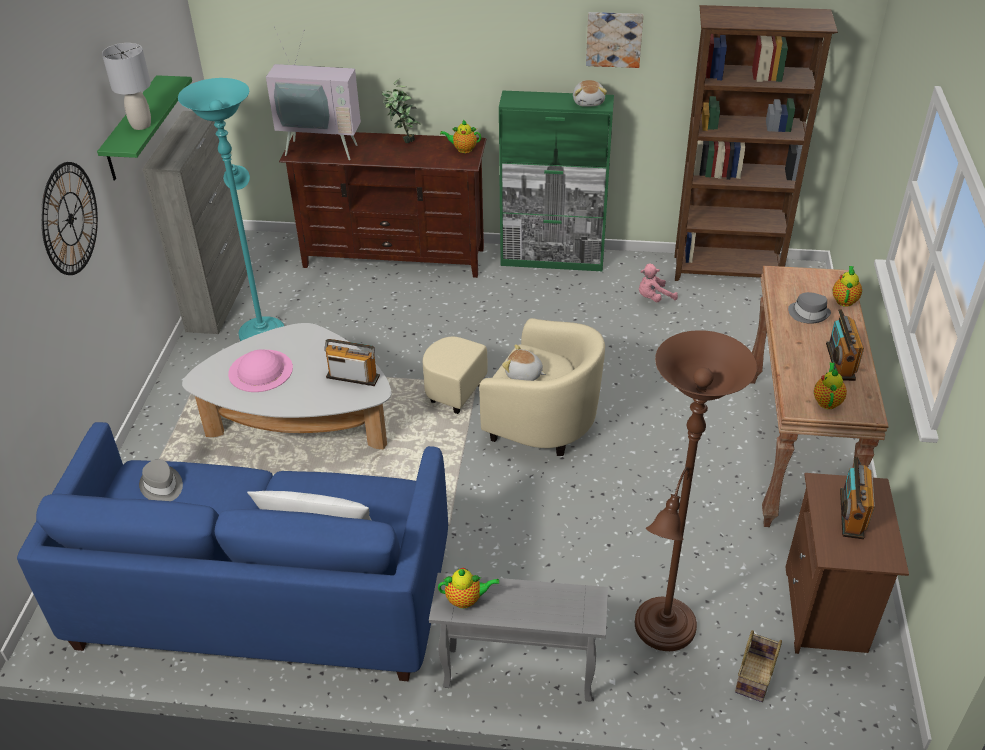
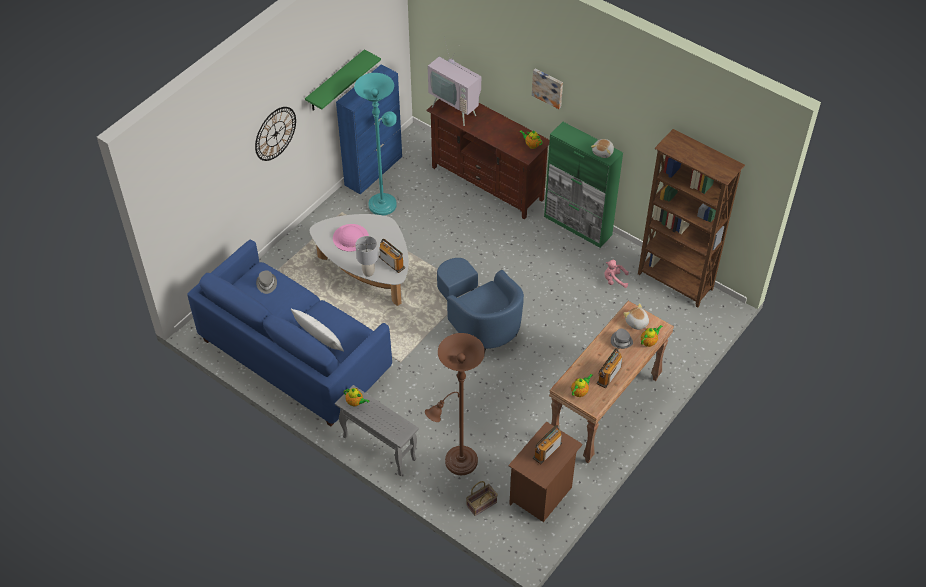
camera: 30 degrees right, 10 degrees up
grey table lamp [102,43,151,130] -> grey table lamp moved to [356,236,378,277]
grey cabinet [143,111,247,334] -> blue cabinet [336,64,402,194]
potted plant [382,79,421,143] -> none
beige armchair [423,318,605,456] -> blue armchair [437,258,524,351]
plush toy [502,344,546,381] -> plush toy moved to [623,303,649,330]
picture [586,12,643,68] -> picture moved to [532,68,563,109]

